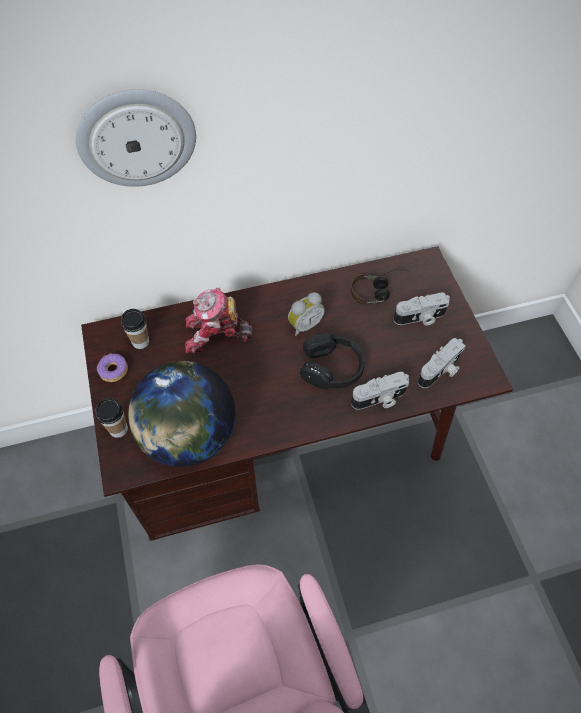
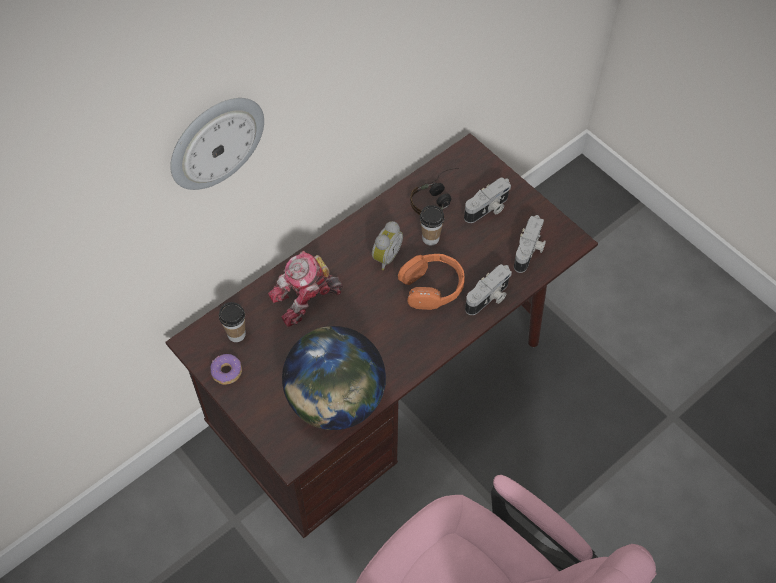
camera: 25 degrees left, 0 degrees up
cup [95,398,128,438] -> cup moved to [420,205,444,245]
black headphones [300,333,365,389] -> orange headphones [398,254,465,310]

